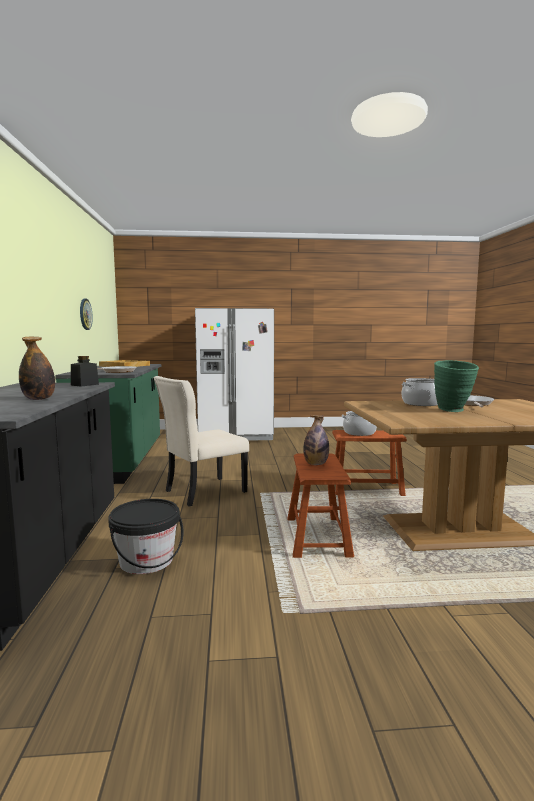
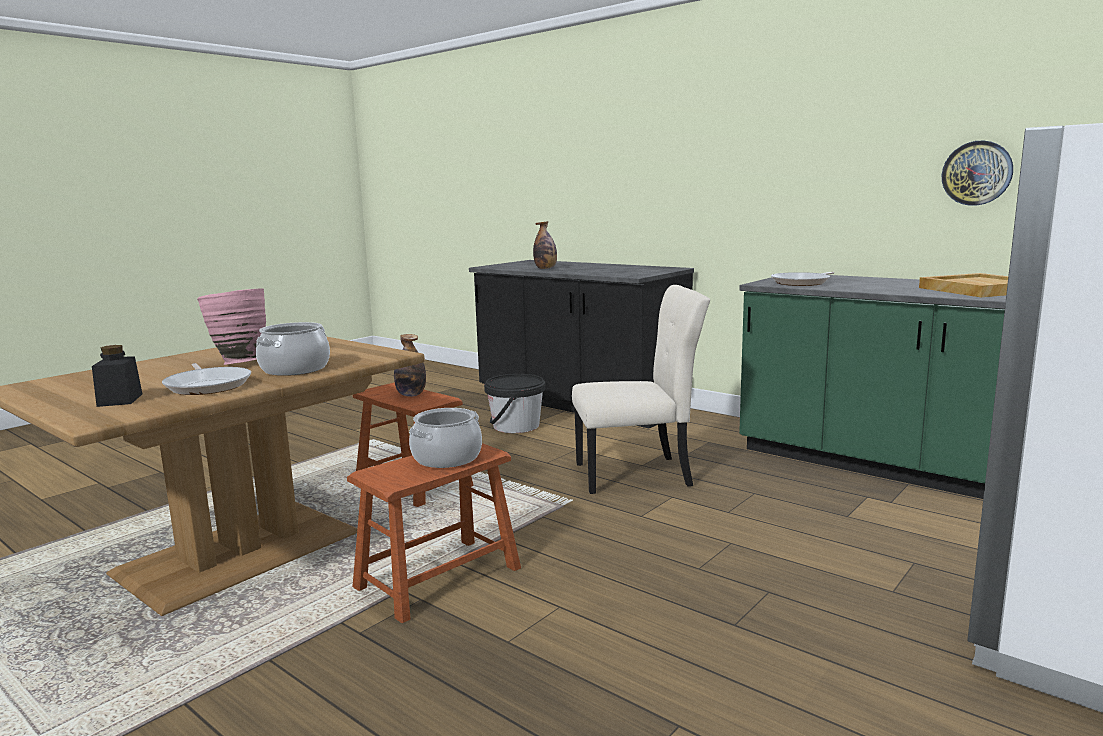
camera: 135 degrees right, 5 degrees up
black jar [71,356,99,386] -> black jar moved to [92,345,142,407]
beige chair [153,376,249,506] -> beige chair turned 75 degrees clockwise [572,285,710,494]
green vase [434,360,479,412] -> pink vase [197,288,266,365]

